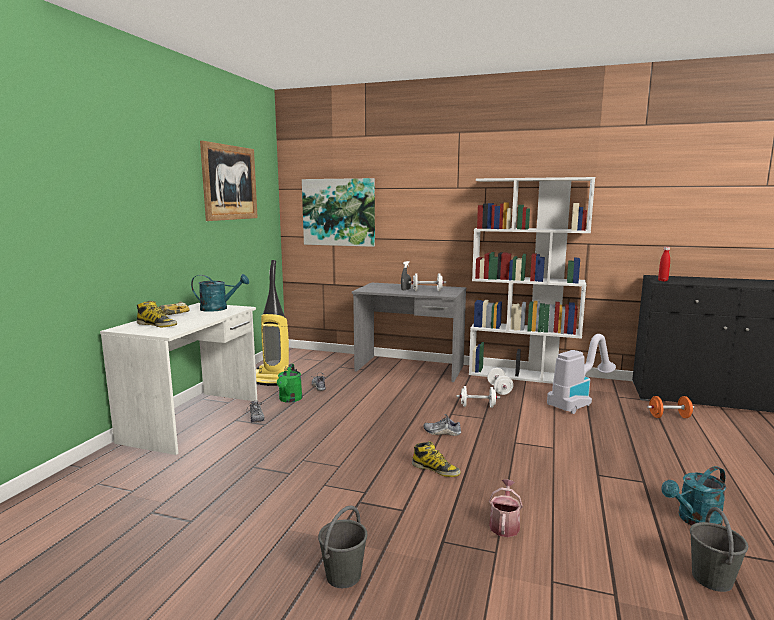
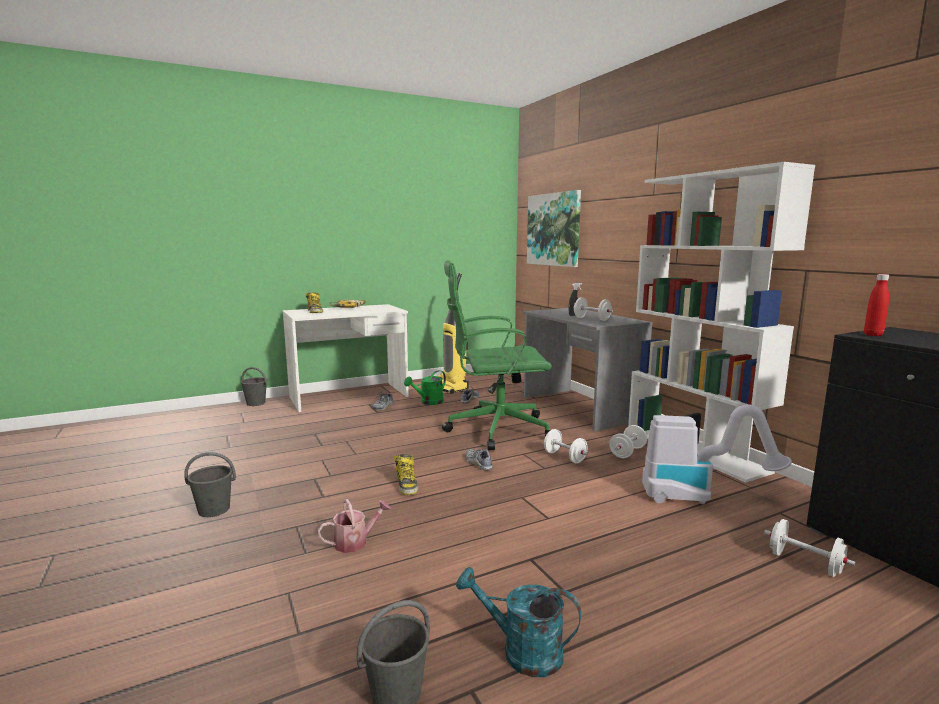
camera: 45 degrees right, 0 degrees up
turquoise watering can [191,274,249,312] -> none
picture [200,141,258,221] -> none
orange dumbbell [647,396,694,418] -> white dumbbell [764,519,855,577]
none -> grey bucket [241,367,267,406]
none -> green office chair [442,260,552,451]

